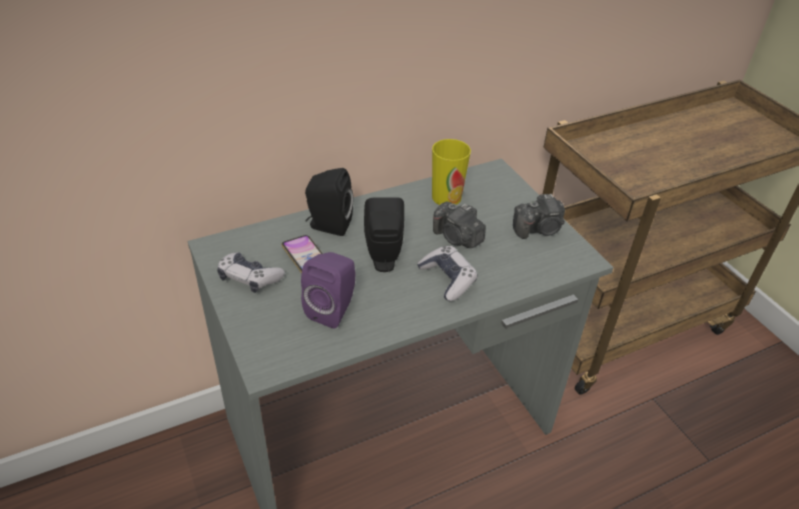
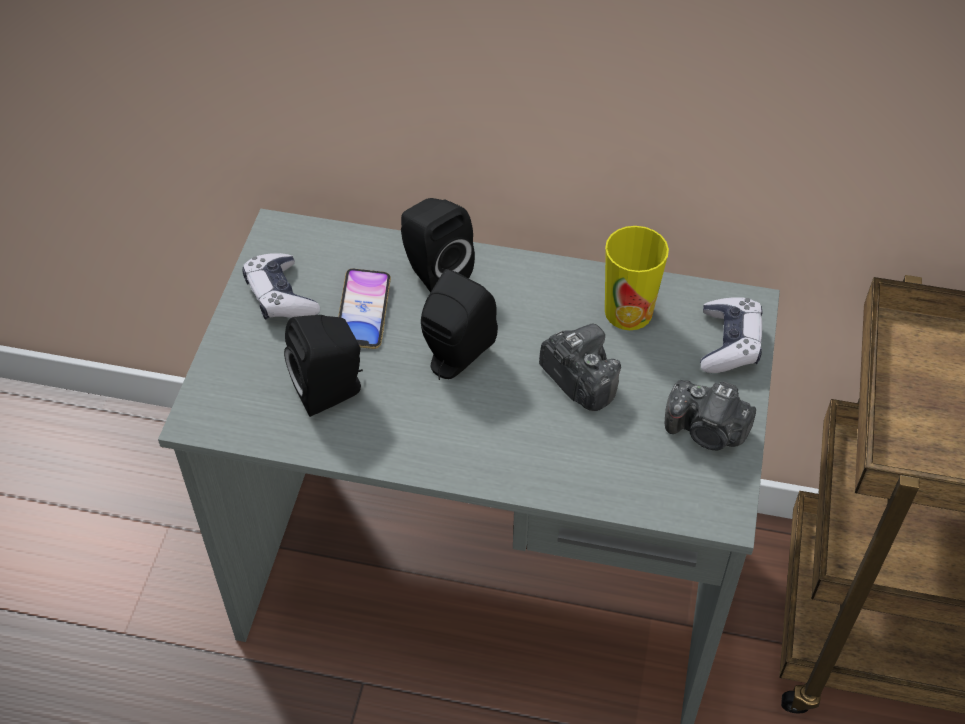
camera: 40 degrees right, 10 degrees up
purple speaker [301,252,355,329] -> black speaker [284,315,363,417]
game controller [417,246,478,301] -> game controller moved to [700,297,763,373]
camera [433,202,486,248] -> camera turned 150 degrees clockwise [539,324,621,411]

